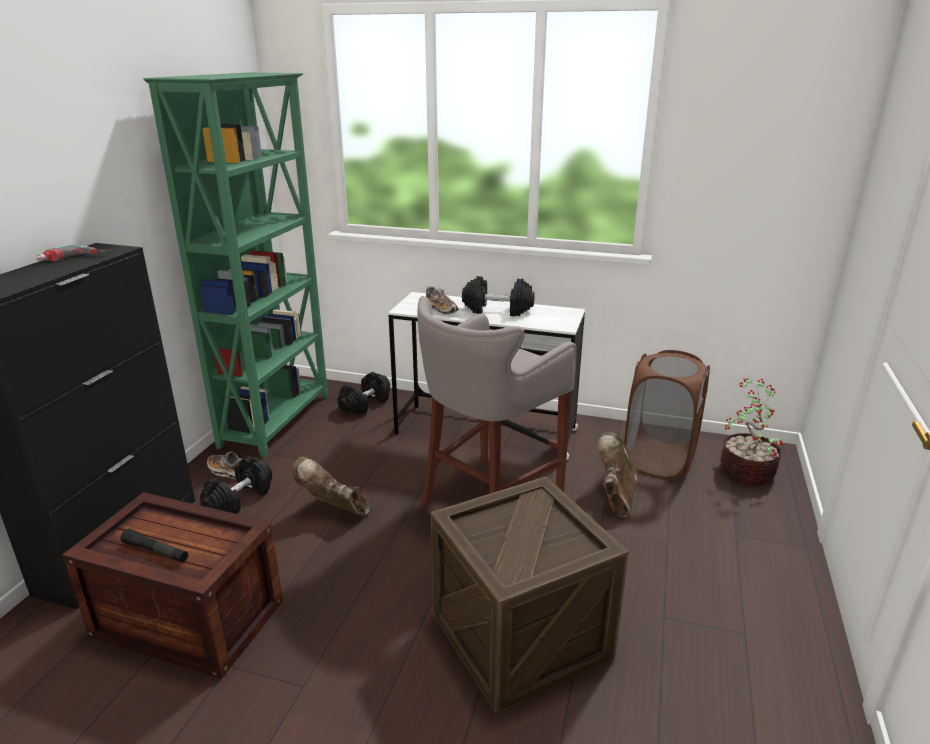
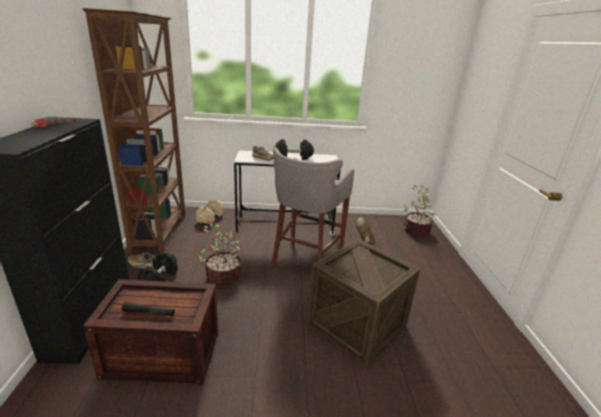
camera: 20 degrees left, 0 degrees up
green bookcase [143,73,328,457] -> brown bookcase [83,8,186,253]
brown boot [292,457,371,516] -> potted plant [196,221,242,286]
black dumbbell [338,372,390,416] -> beige dumbbell [196,199,223,224]
brown laundry basket [624,350,710,479] -> none

